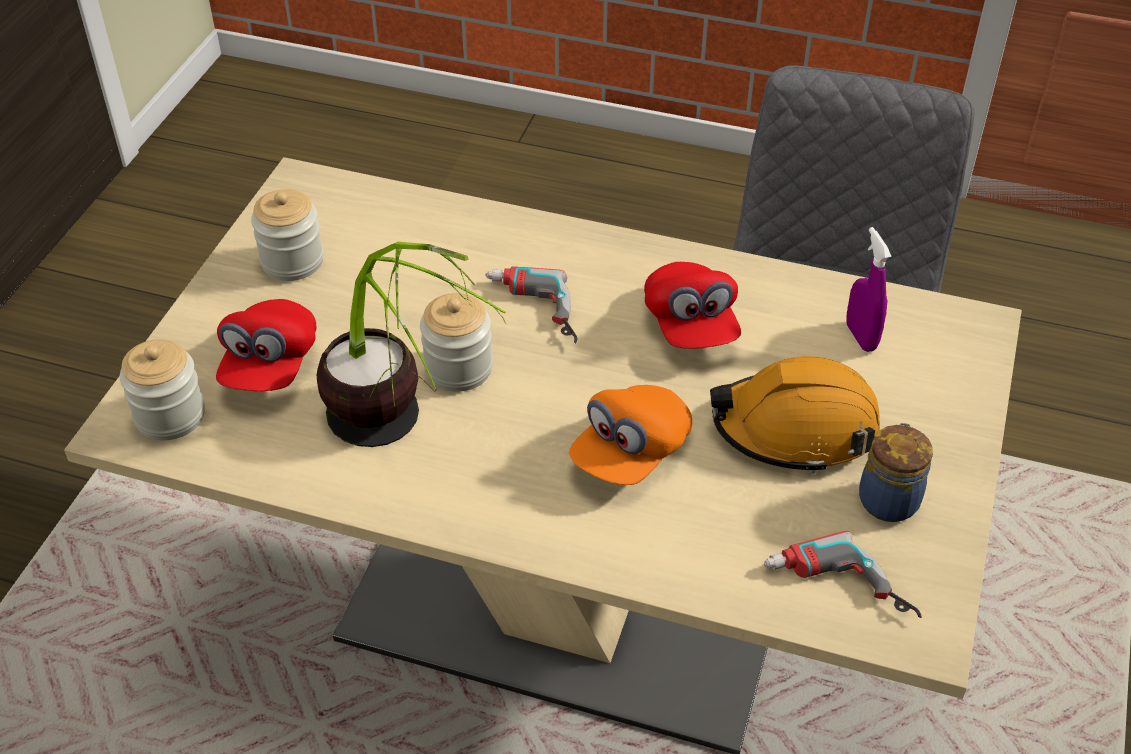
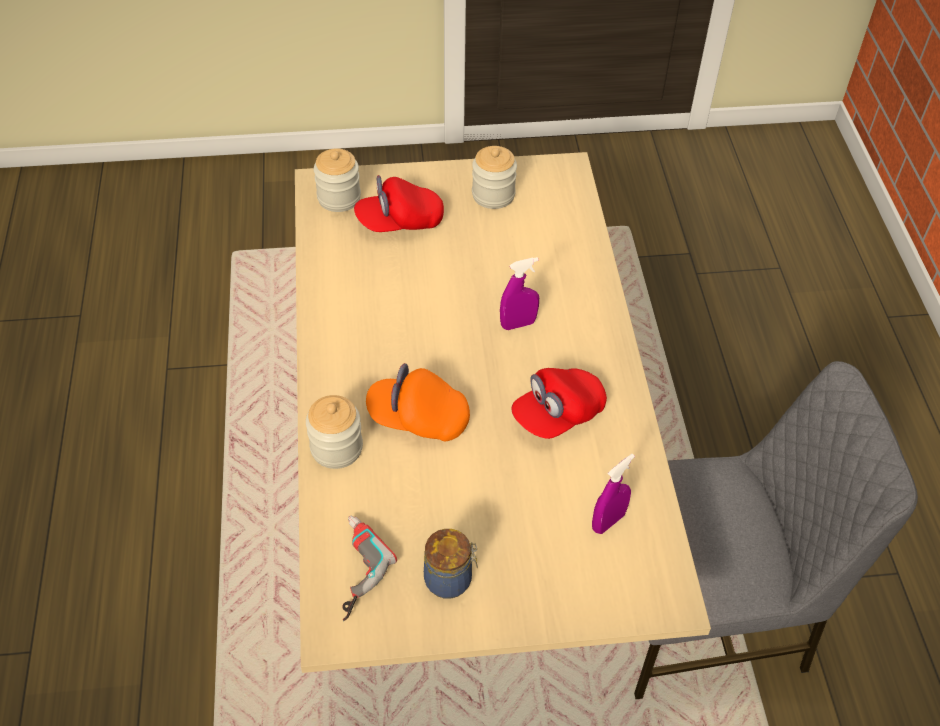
camera: 65 degrees right, 5 degrees up
potted plant [317,242,506,447] -> none
jar [420,293,493,392] -> jar moved to [306,395,363,469]
power drill [485,266,577,343] -> purple spray bottle [500,257,539,330]
orange hard hat [710,356,880,473] -> none

